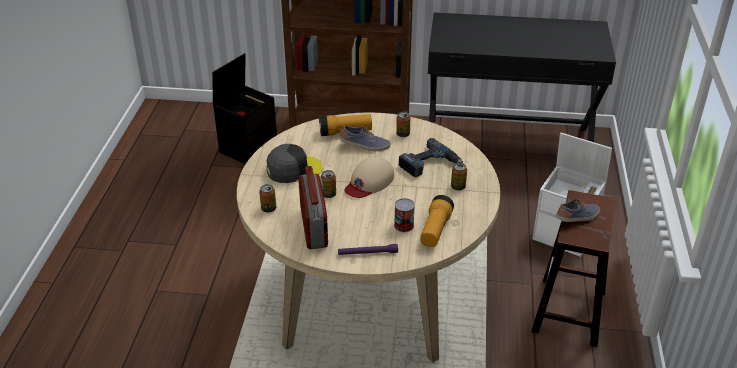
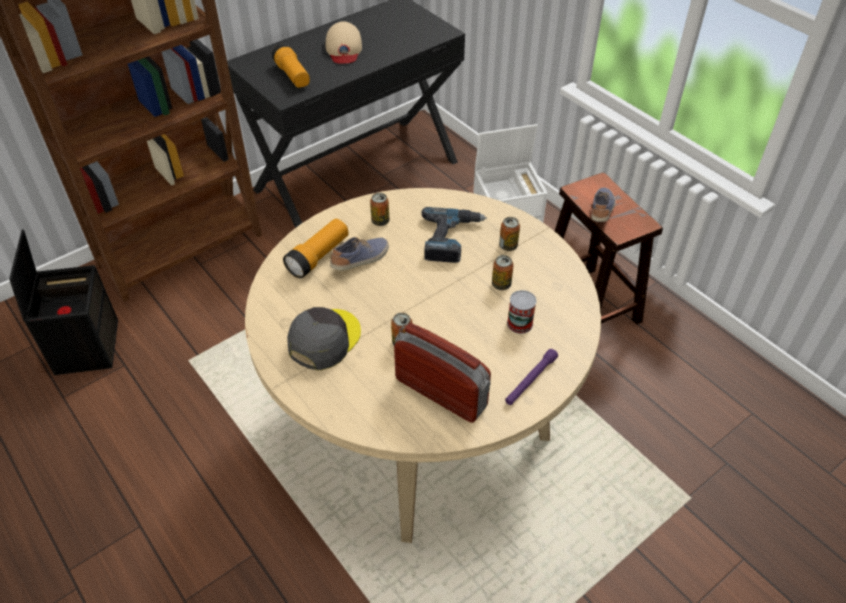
camera: 45 degrees left, 10 degrees up
can [259,184,276,213] -> can moved to [492,255,514,290]
beige cap [345,156,394,198] -> beige cap moved to [326,21,362,64]
flashlight [420,195,454,247] -> flashlight moved to [272,43,310,88]

